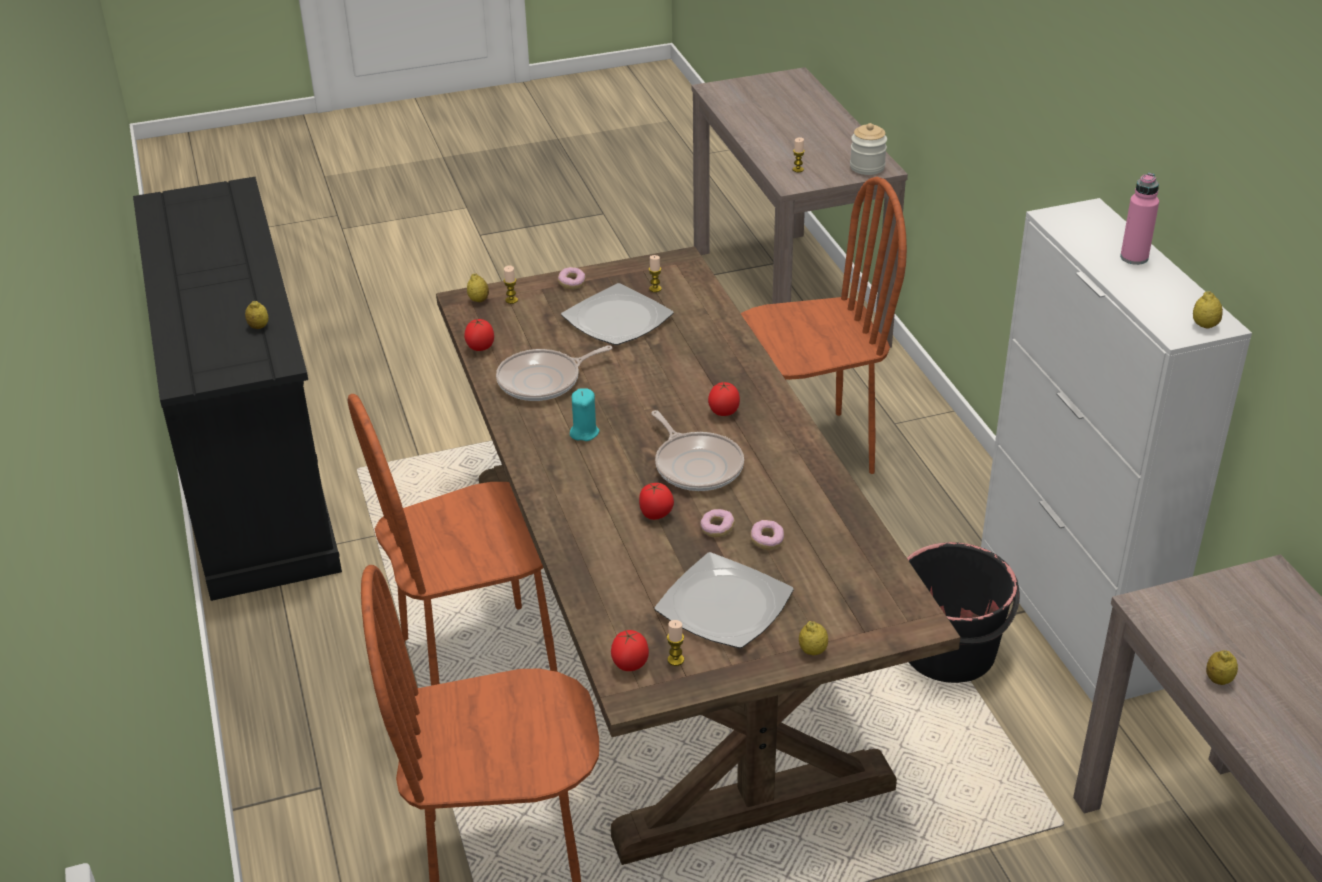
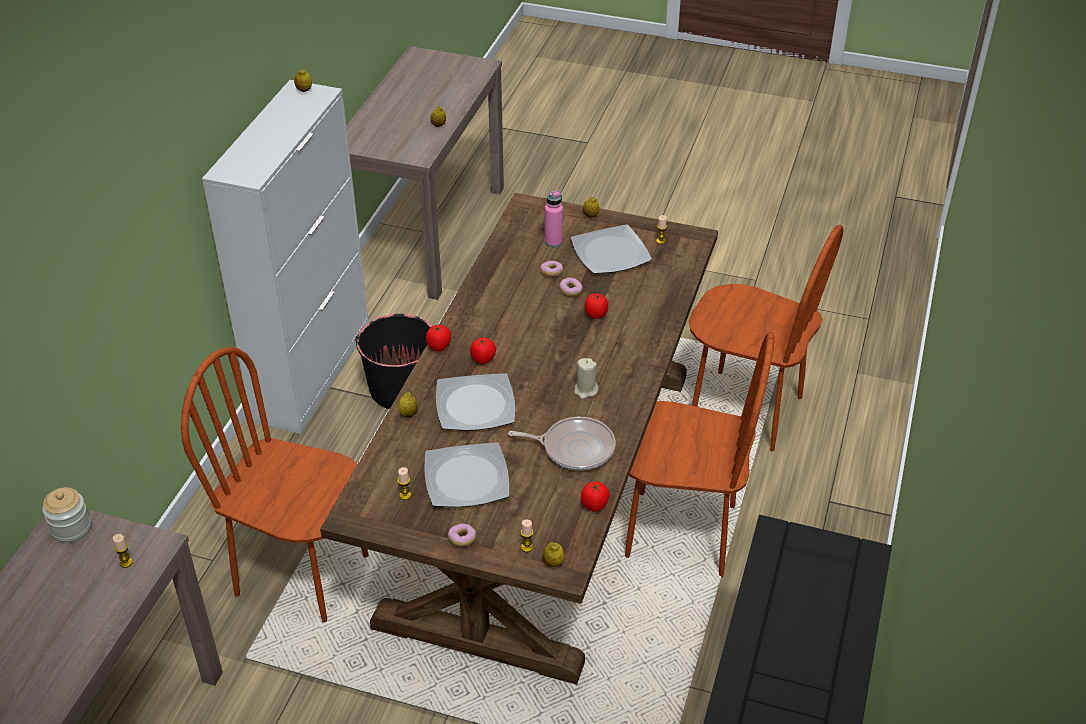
camera: 145 degrees left, 5 degrees up
lemon [245,301,268,329] -> lemon moved to [398,392,418,418]
turquoise candle [570,388,599,441] -> beige candle [574,358,599,399]
tomato [611,630,649,671] -> tomato moved to [426,325,451,352]
frying pan [651,410,744,491] -> none
pink bottle [1120,173,1159,265] -> pink bottle moved to [545,190,563,247]
none -> plate [436,373,515,431]

